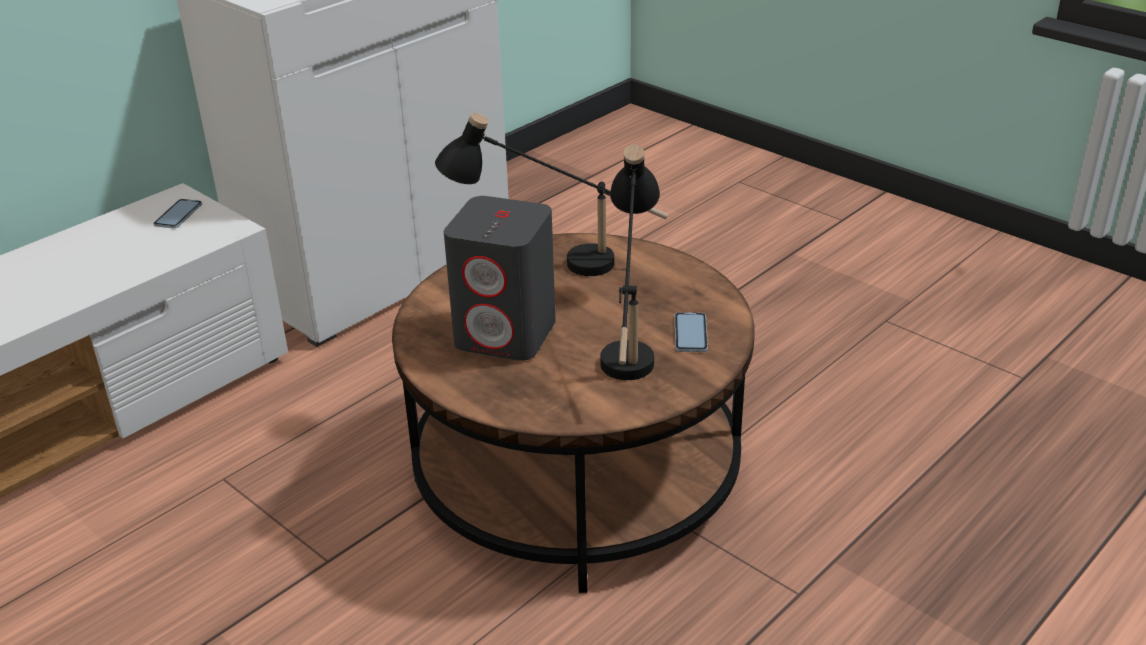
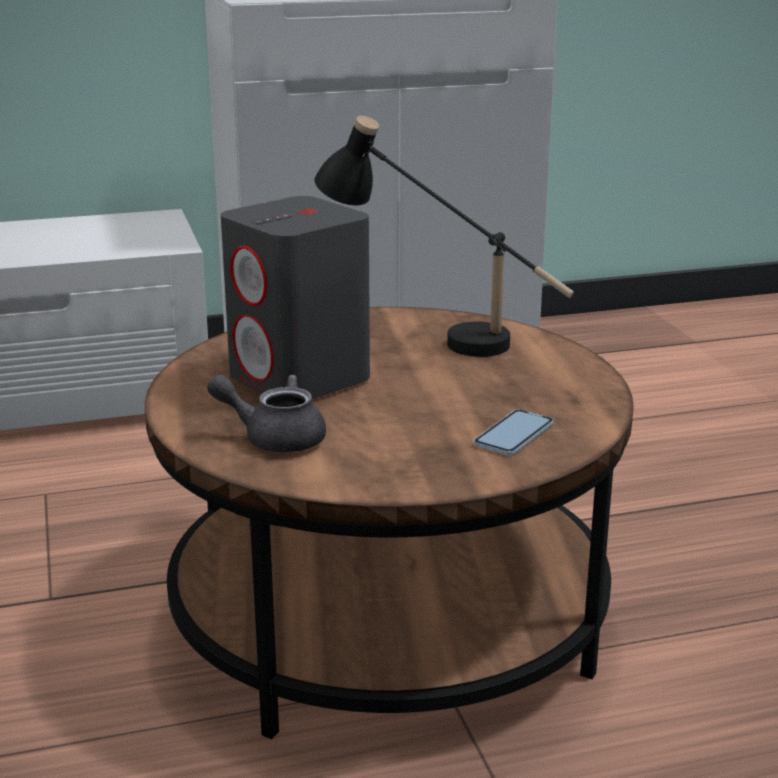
camera: 30 degrees right, 10 degrees down
phone [153,199,202,228] -> none
black table lamp [600,145,660,380] -> none
none -> grey teapot [207,375,326,453]

